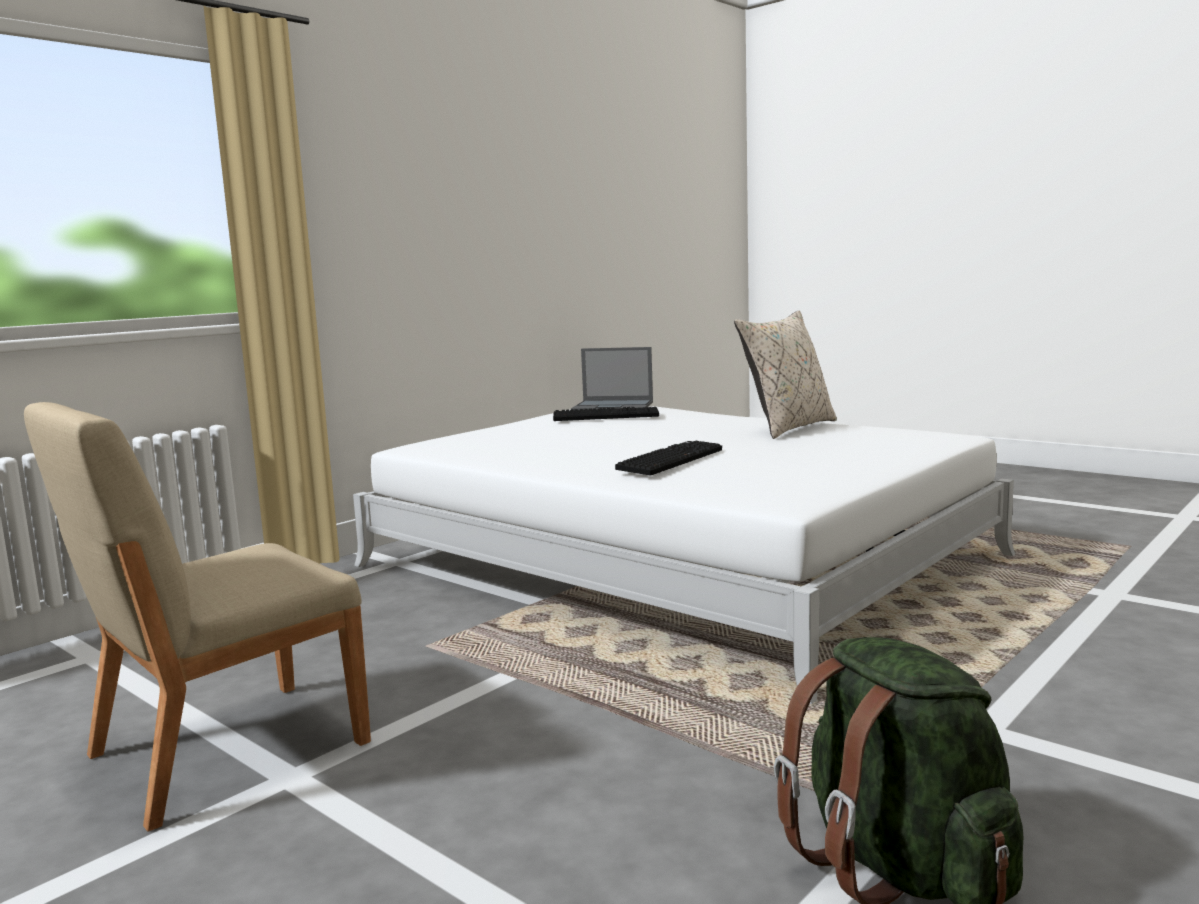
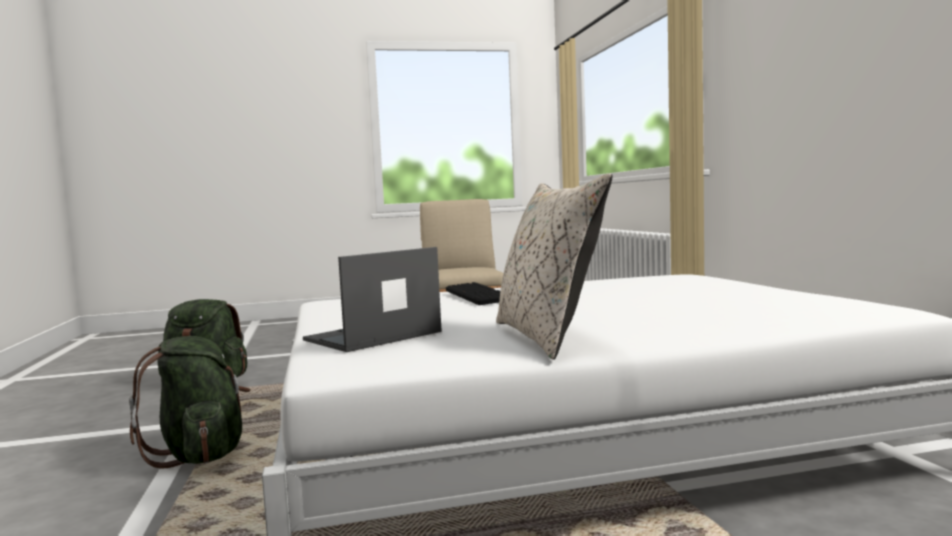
camera: 125 degrees right, 5 degrees down
keyboard [553,407,659,421] -> none
laptop [571,347,653,410] -> laptop moved to [303,247,442,352]
none -> green backpack [129,336,251,469]

